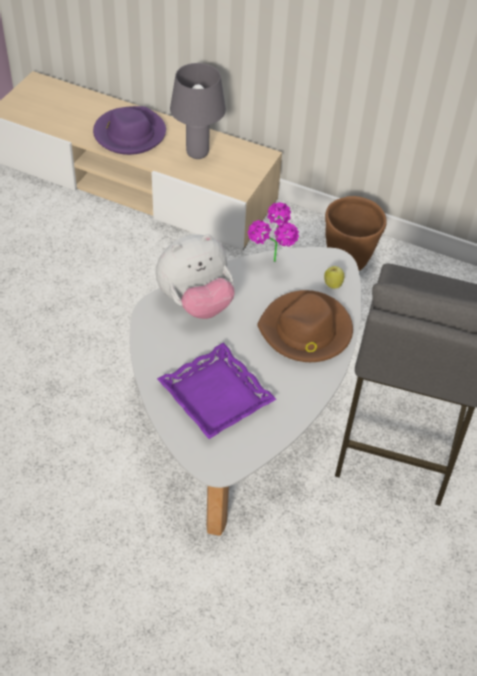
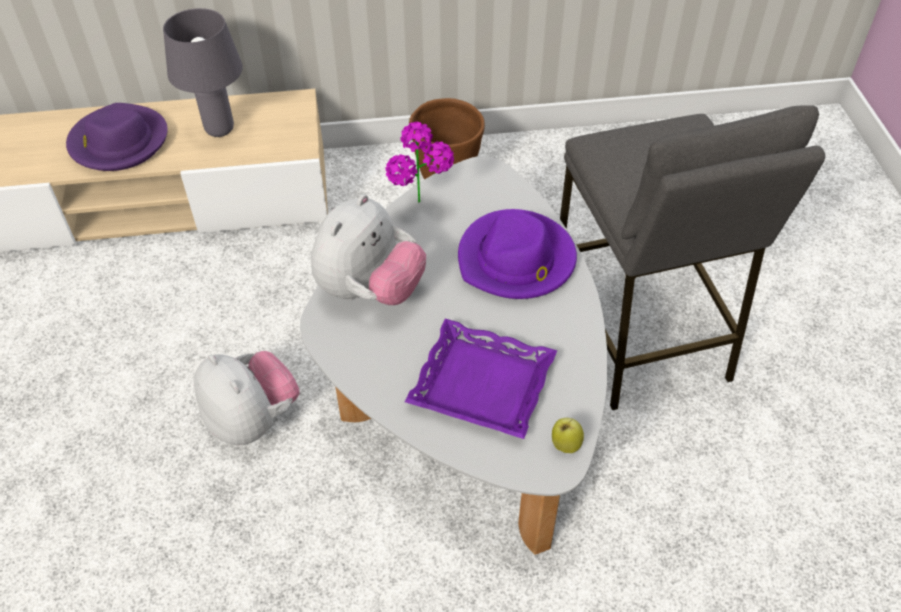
camera: 30 degrees left, 0 degrees up
brown hat [257,290,353,362] -> purple hat [458,209,577,299]
apple [324,266,344,289] -> apple moved to [552,418,584,453]
none -> plush toy [194,351,300,445]

